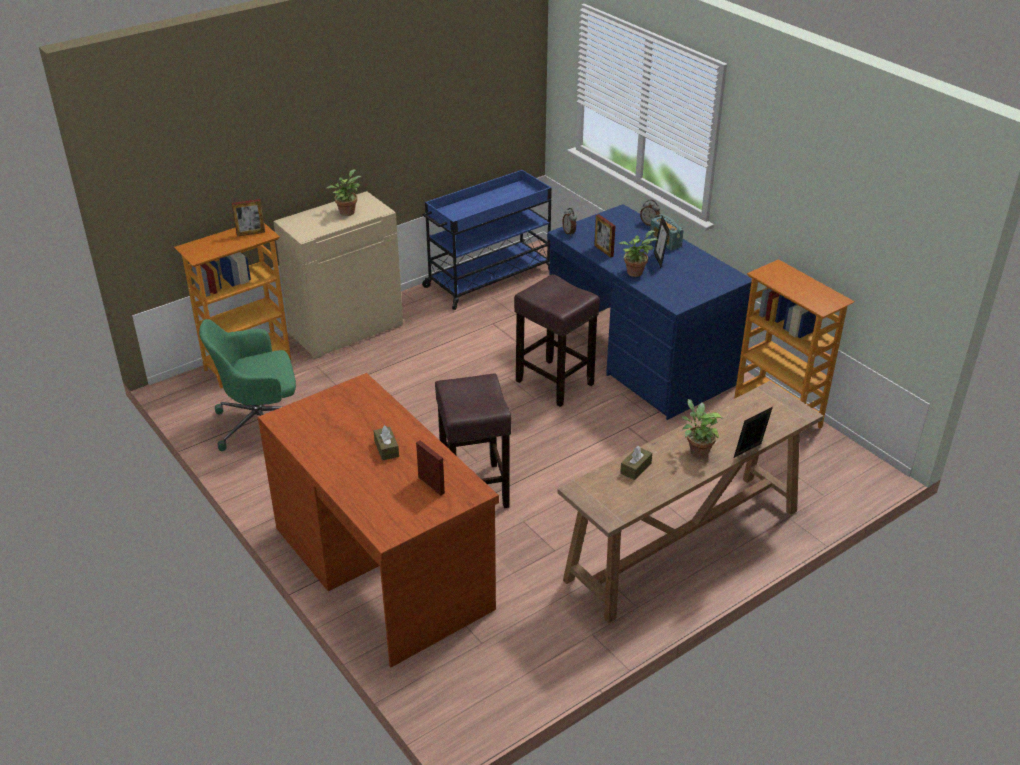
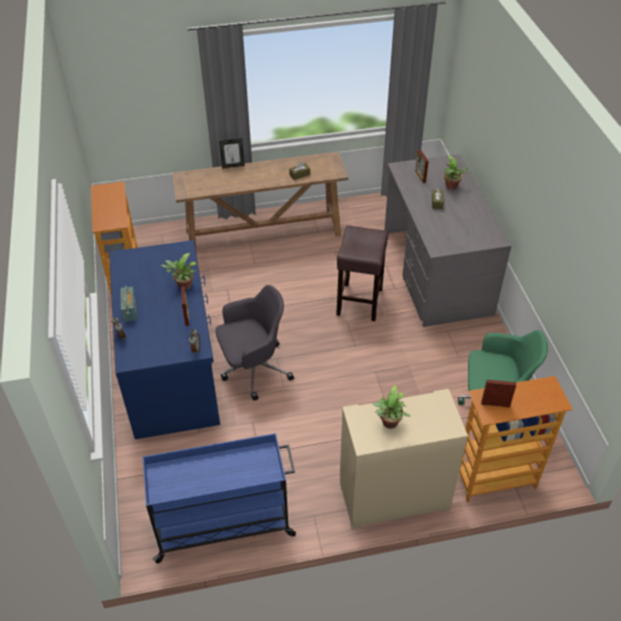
camera: 155 degrees left, 10 degrees up
brown desk [258,373,499,667] -> grey desk [385,154,511,327]
brown stool [514,274,600,407] -> grey office chair [216,285,294,401]
picture frame [654,216,670,268] -> none
potted plant [682,399,723,458] -> potted plant moved to [444,155,468,190]

